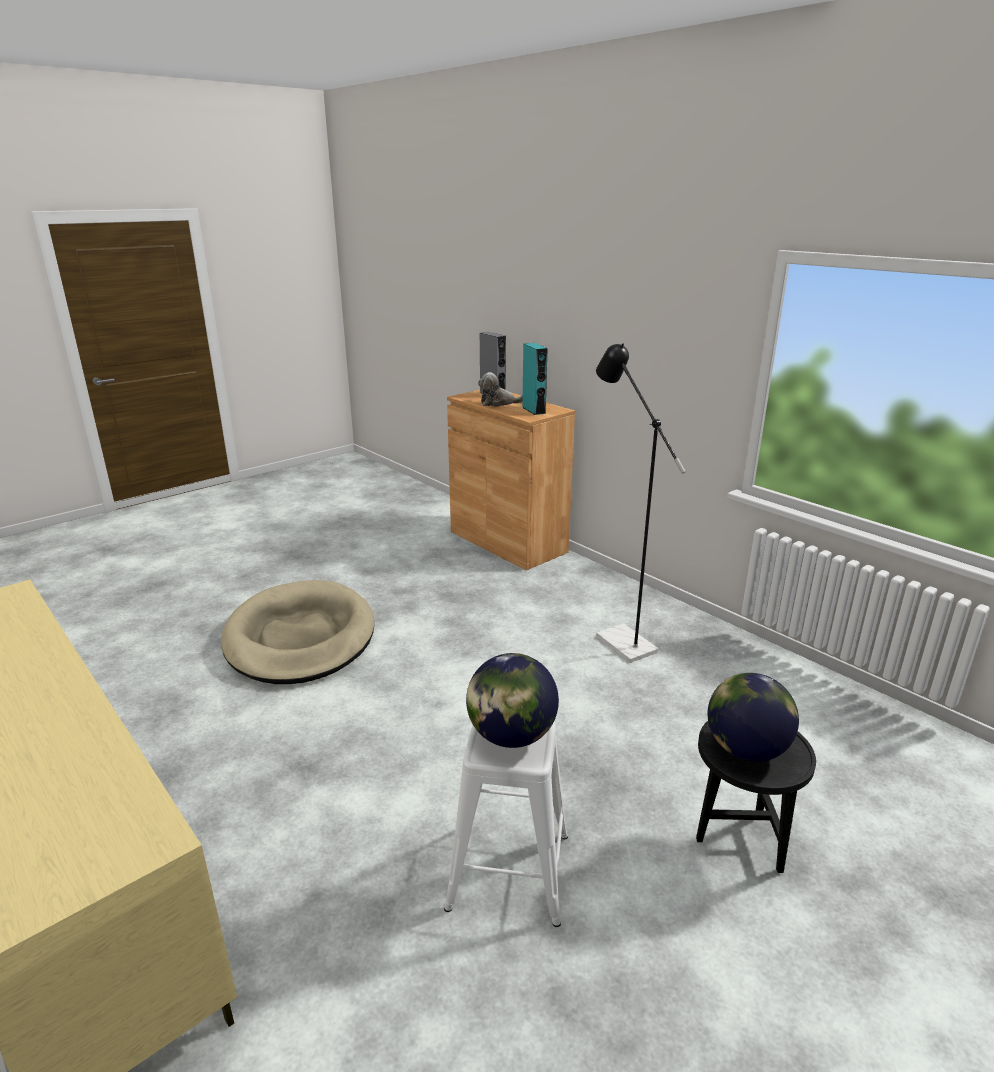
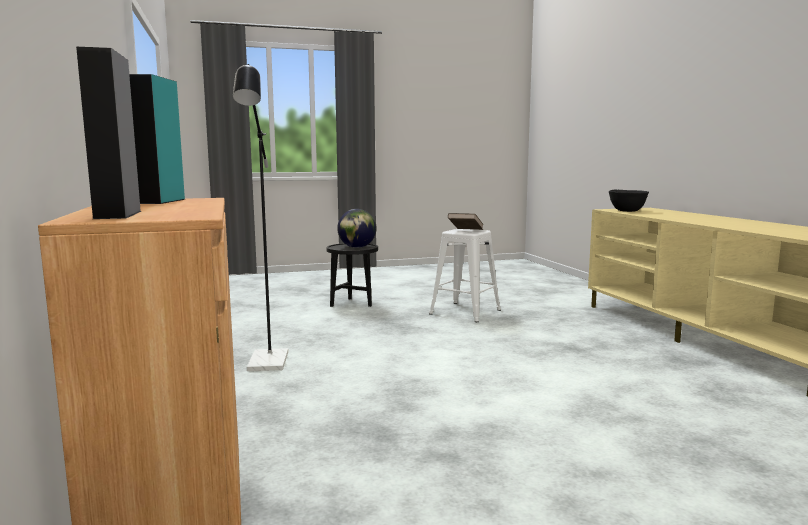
camera: 155 degrees left, 15 degrees down
beige dog bed [221,580,374,684] -> none
globe [466,653,559,748] -> brown book [448,213,483,230]
plush toy [478,372,523,407] -> none
none -> black bowl [609,190,649,212]

